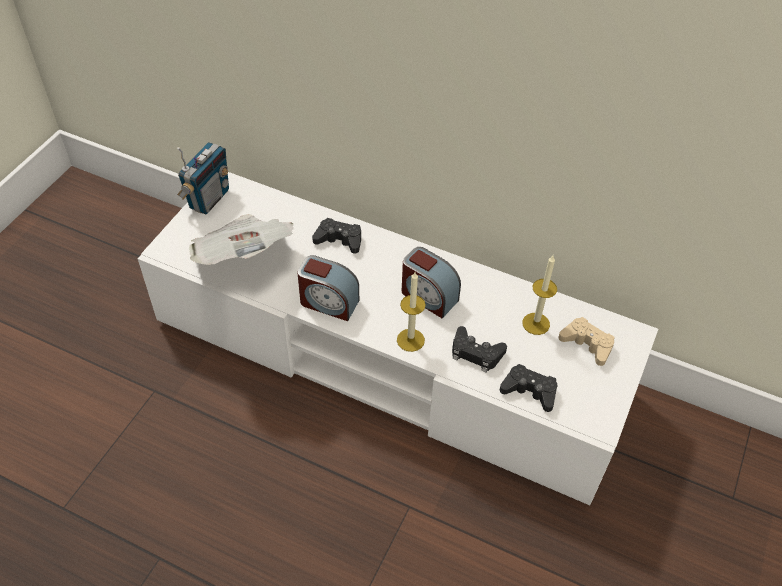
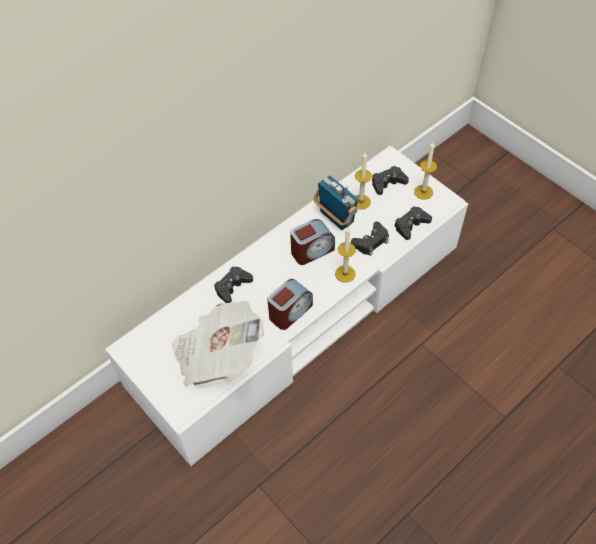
camera: 65 degrees left, 5 degrees up
radio [177,142,229,215] -> radio moved to [314,176,358,230]
beige game controller [558,317,615,366] -> black game controller [372,166,409,195]
none -> candle [414,143,437,200]

